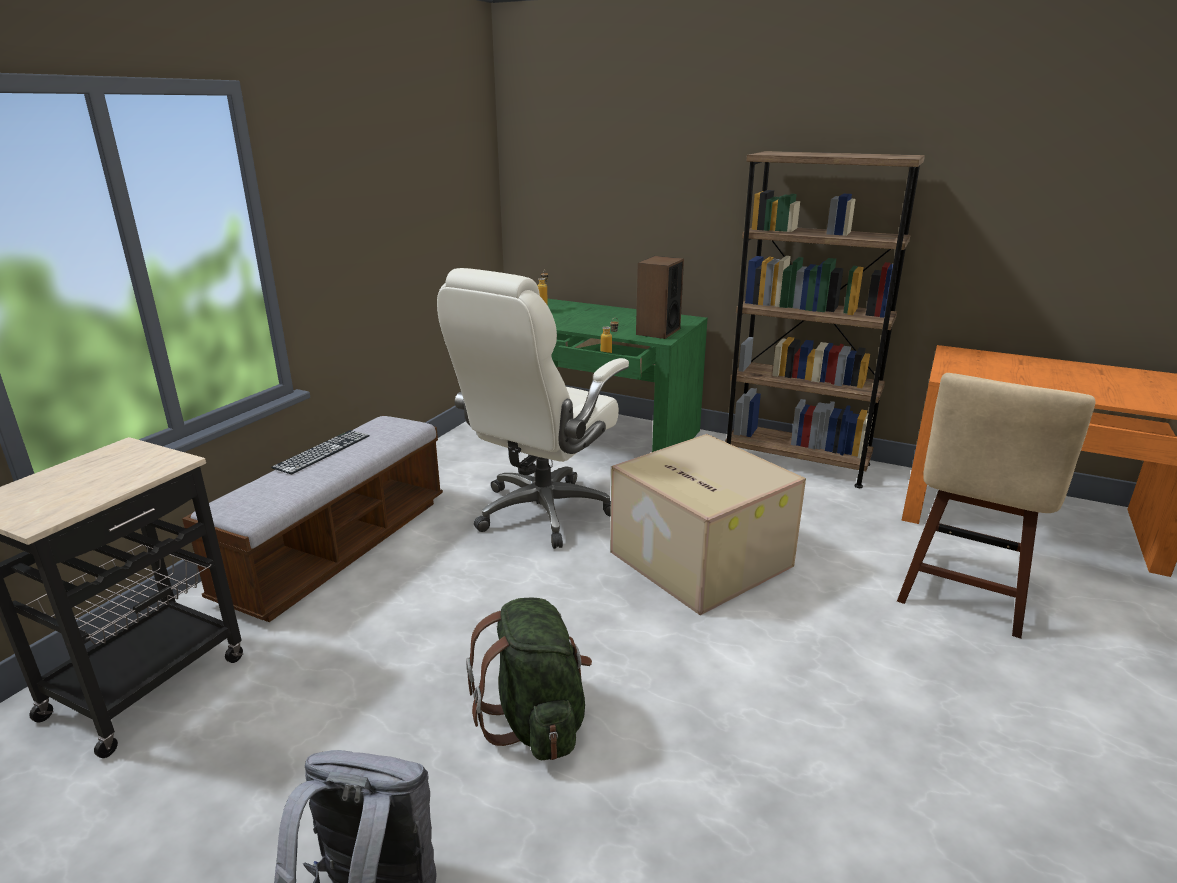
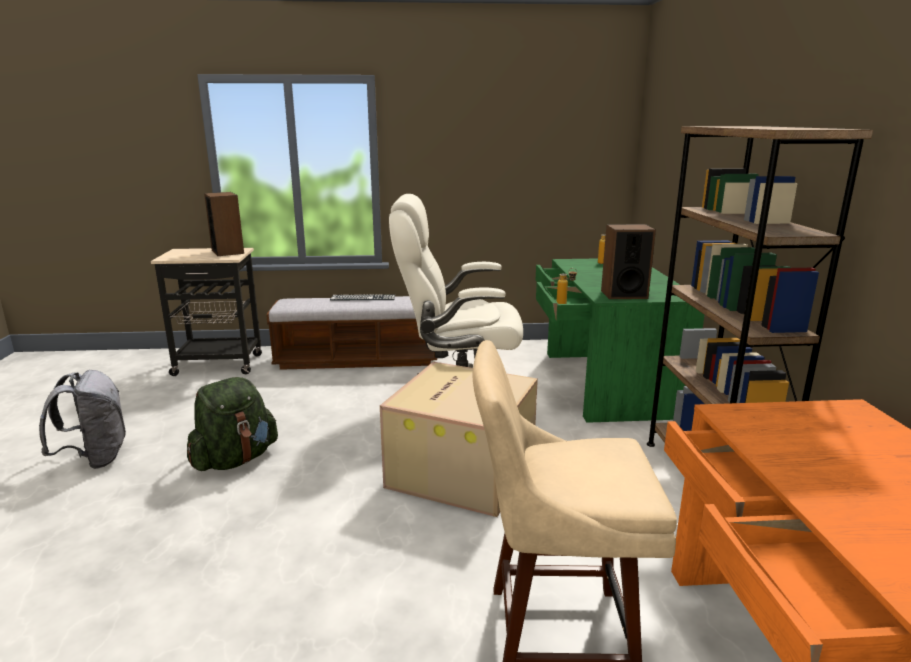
camera: 60 degrees right, 5 degrees down
none -> speaker [204,192,244,256]

